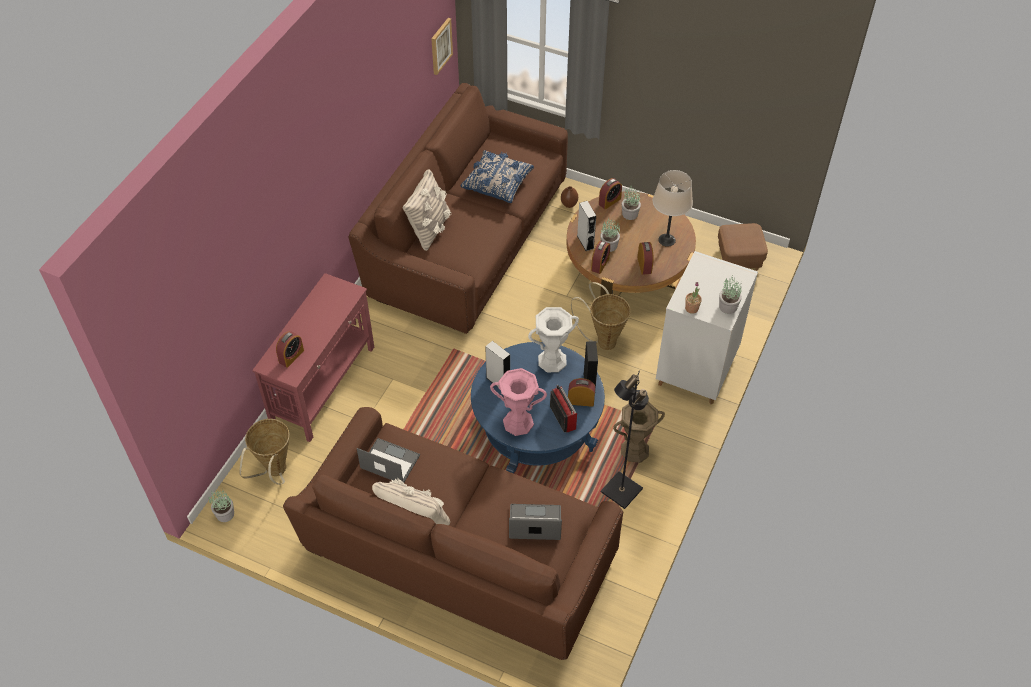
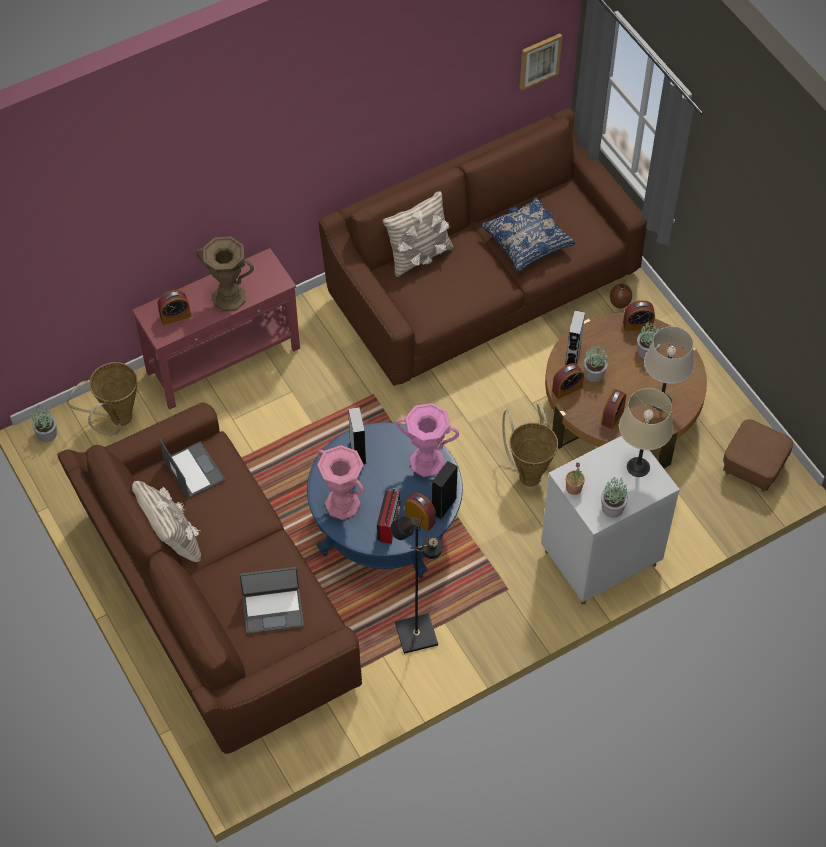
camera: 35 degrees right, 5 degrees up
laptop [509,504,562,540] -> laptop turned 135 degrees clockwise [239,567,304,634]
white vase [528,307,579,372] -> pink vase [396,403,459,477]
brown vase [613,402,665,463] -> brown vase moved to [195,237,254,311]
none -> beige table lamp [619,388,673,477]

